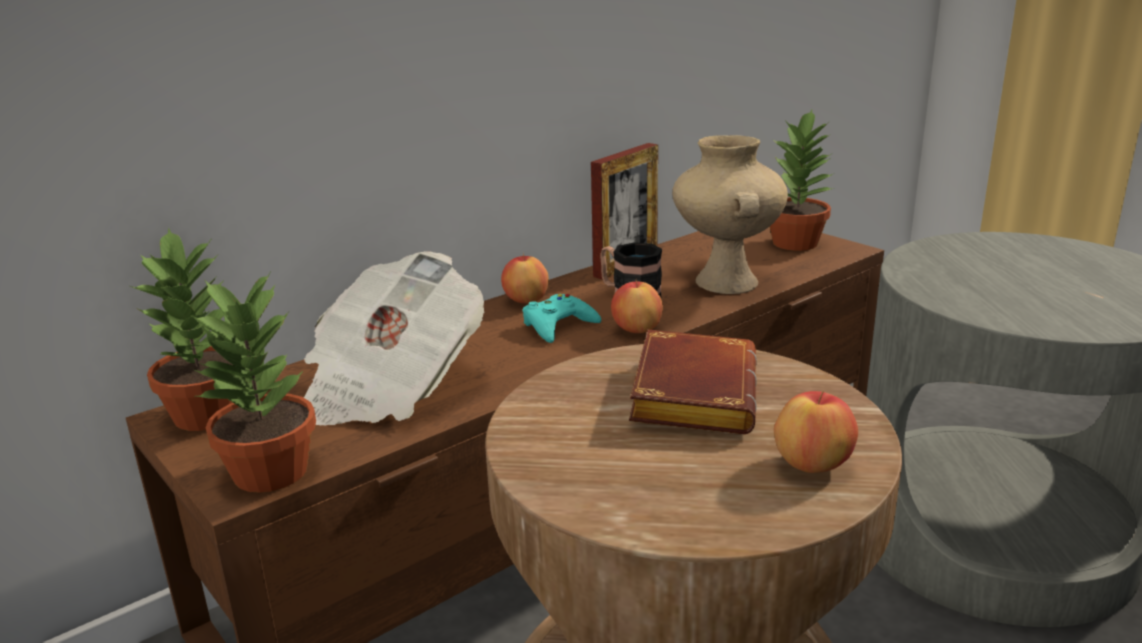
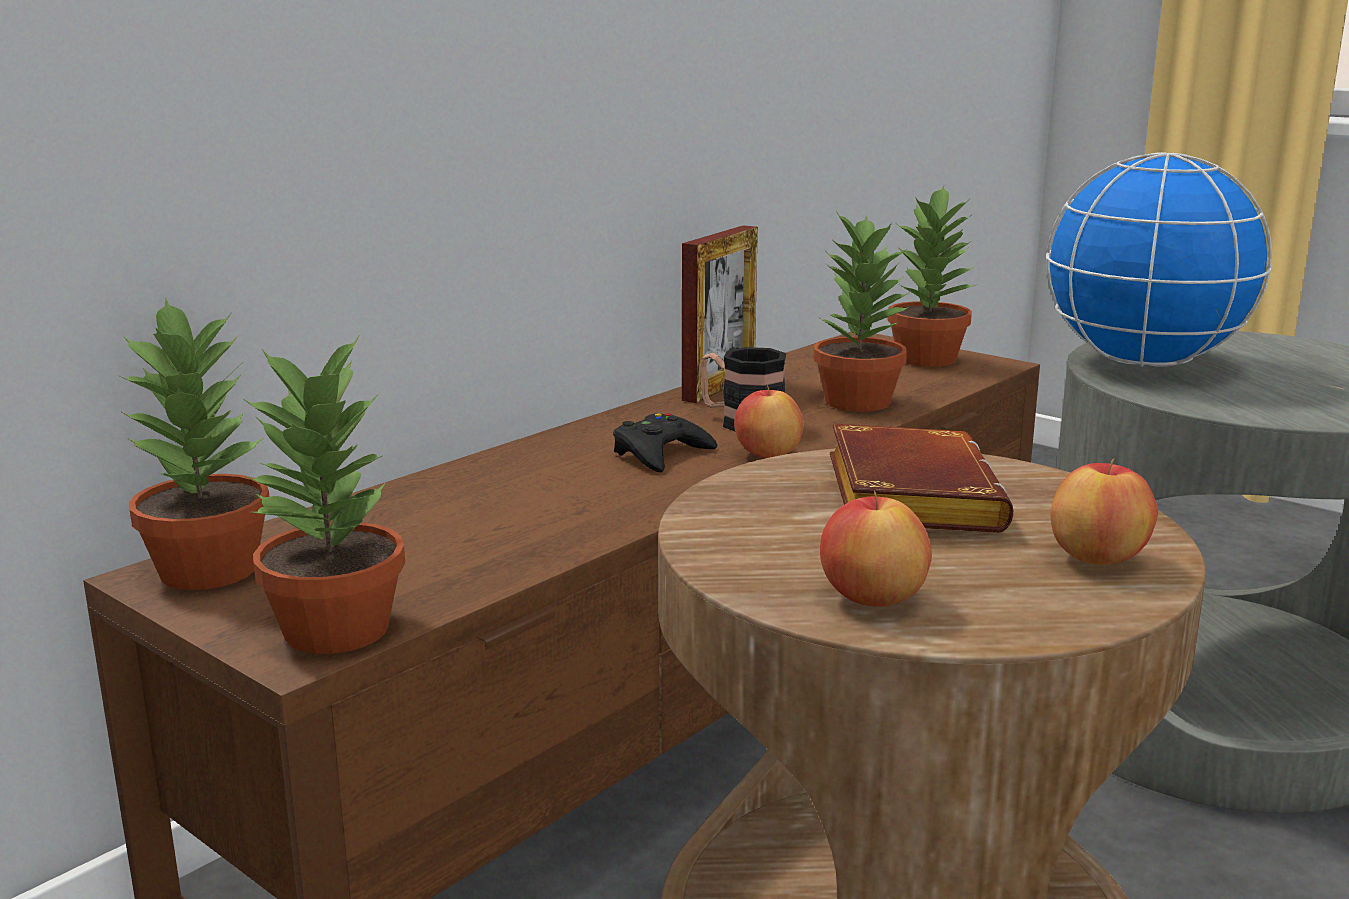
camera: 10 degrees left, 5 degrees down
newspaper [304,251,484,426] -> none
apple [501,253,549,304] -> apple moved to [820,490,932,607]
turquoise game controller [522,294,601,343] -> black game controller [613,413,717,472]
beige vase [672,135,788,294] -> potted plant [813,211,911,412]
none -> globe [1046,152,1272,367]

